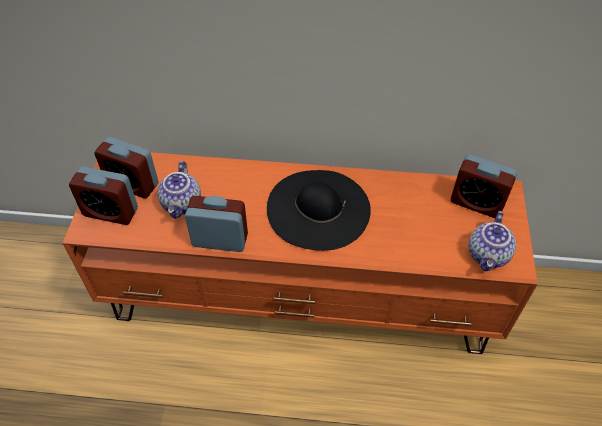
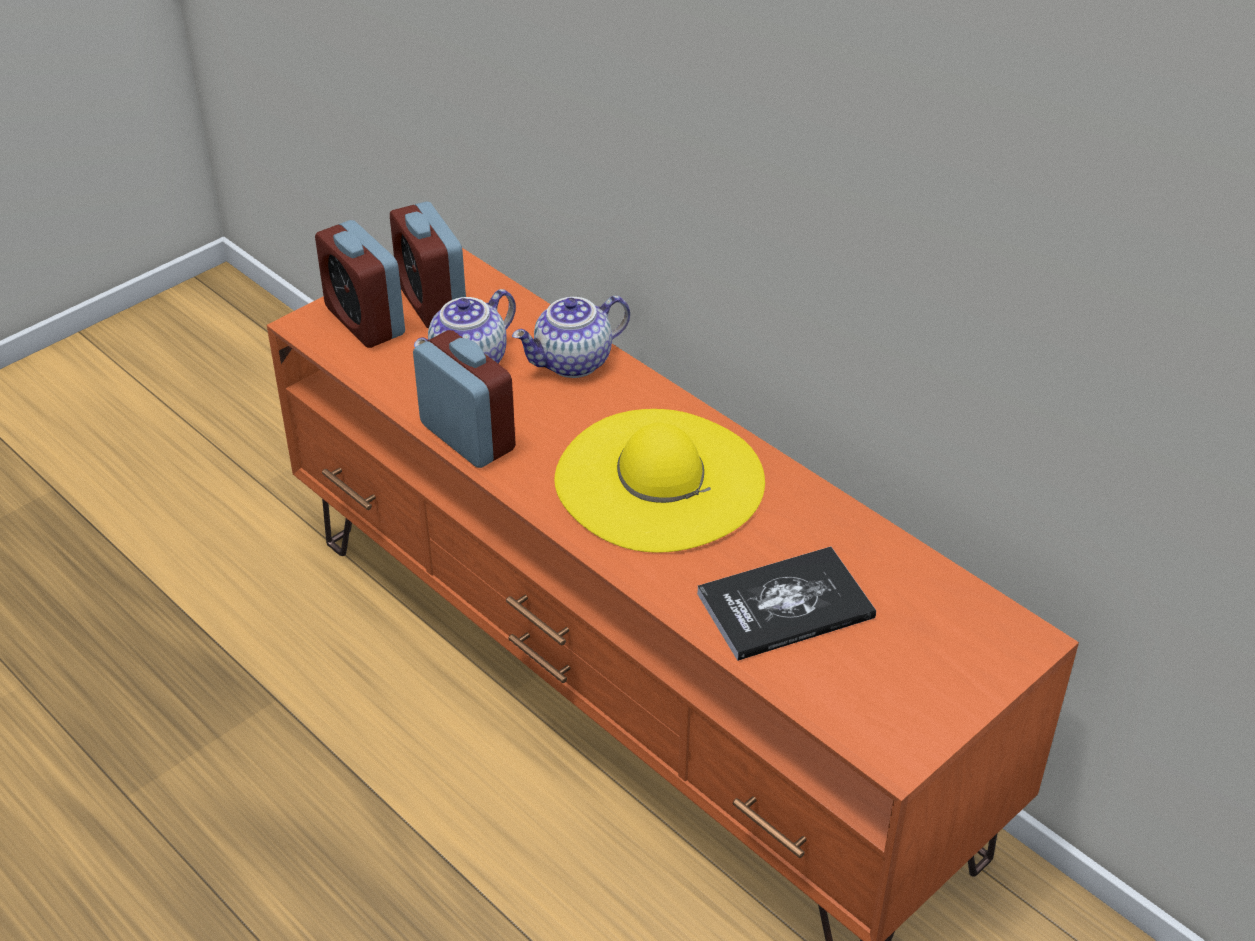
camera: 40 degrees right, 10 degrees down
black hat [267,170,371,251] -> yellow hat [554,409,765,553]
alarm clock [451,154,517,218] -> none
teapot [469,211,516,271] -> teapot moved to [512,296,630,378]
none -> book [697,546,876,661]

